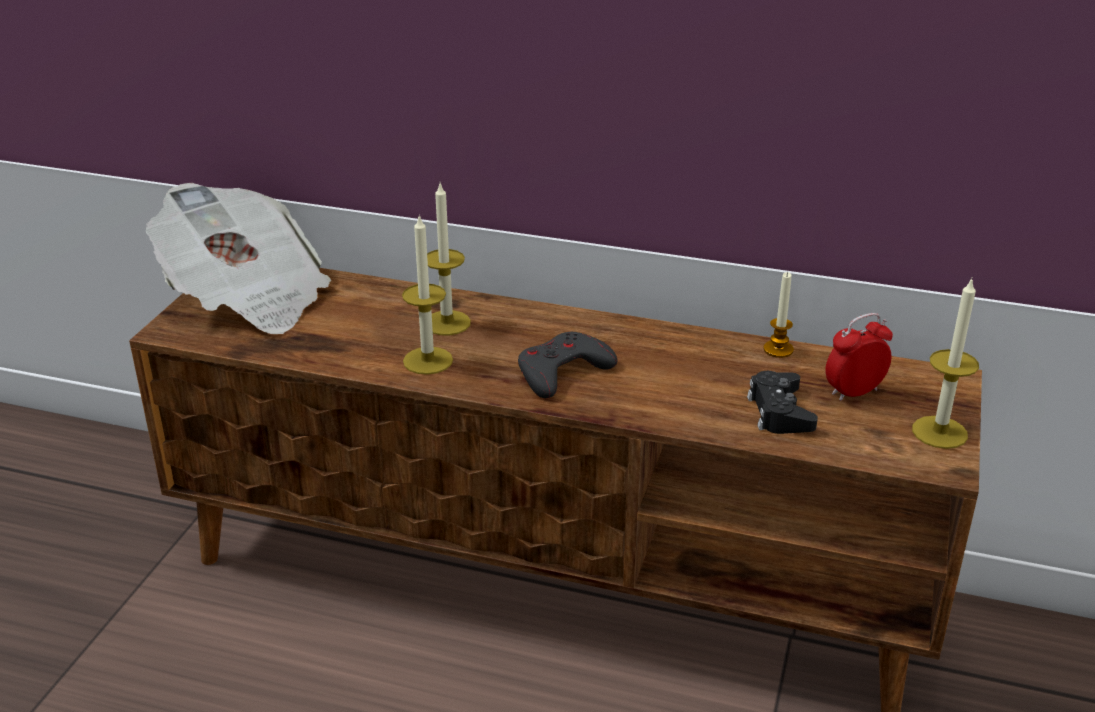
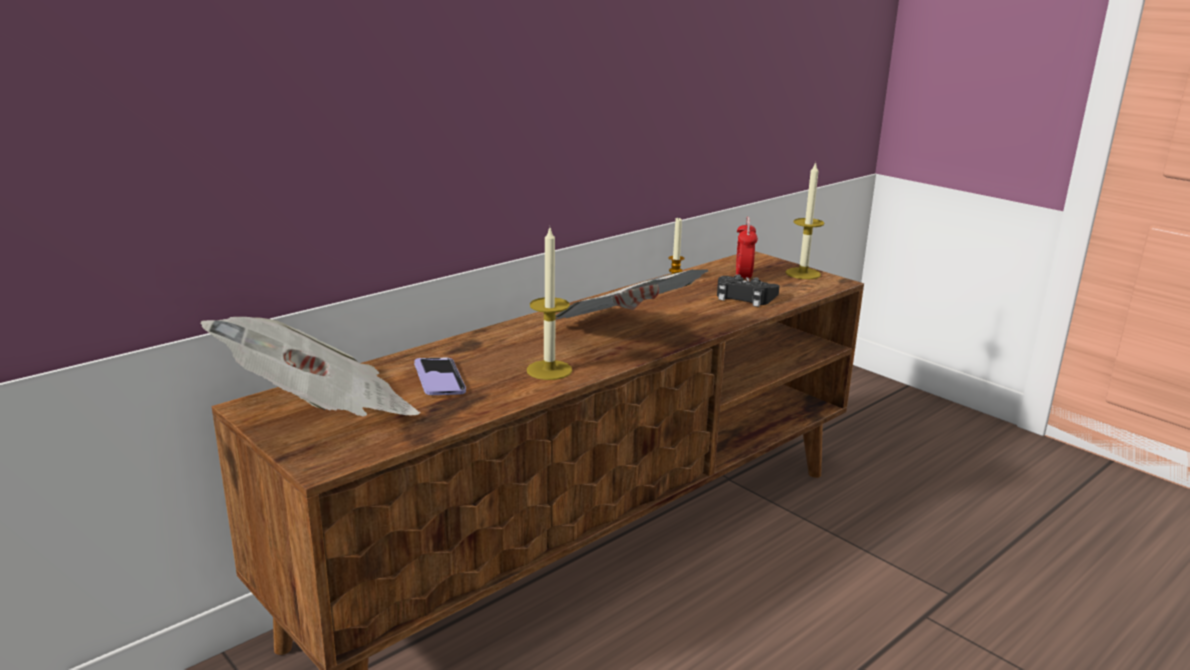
camera: 60 degrees left, 10 degrees down
candle [427,184,471,335] -> none
grey game controller [518,332,617,399] -> newspaper [555,269,708,320]
none -> phone [414,358,466,395]

